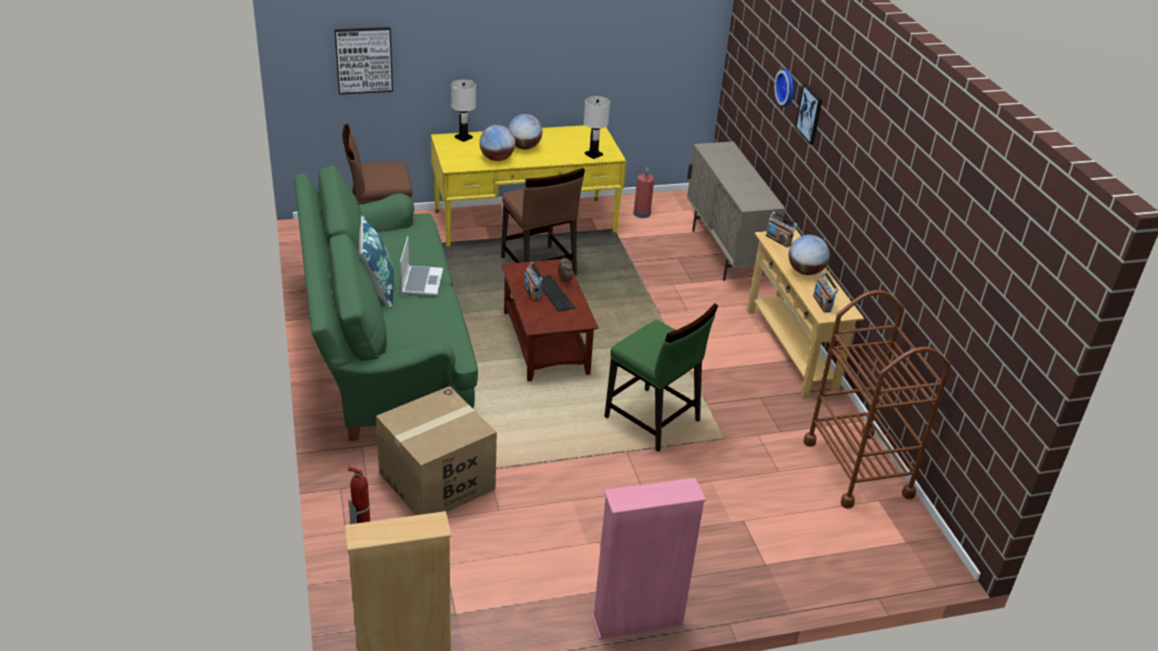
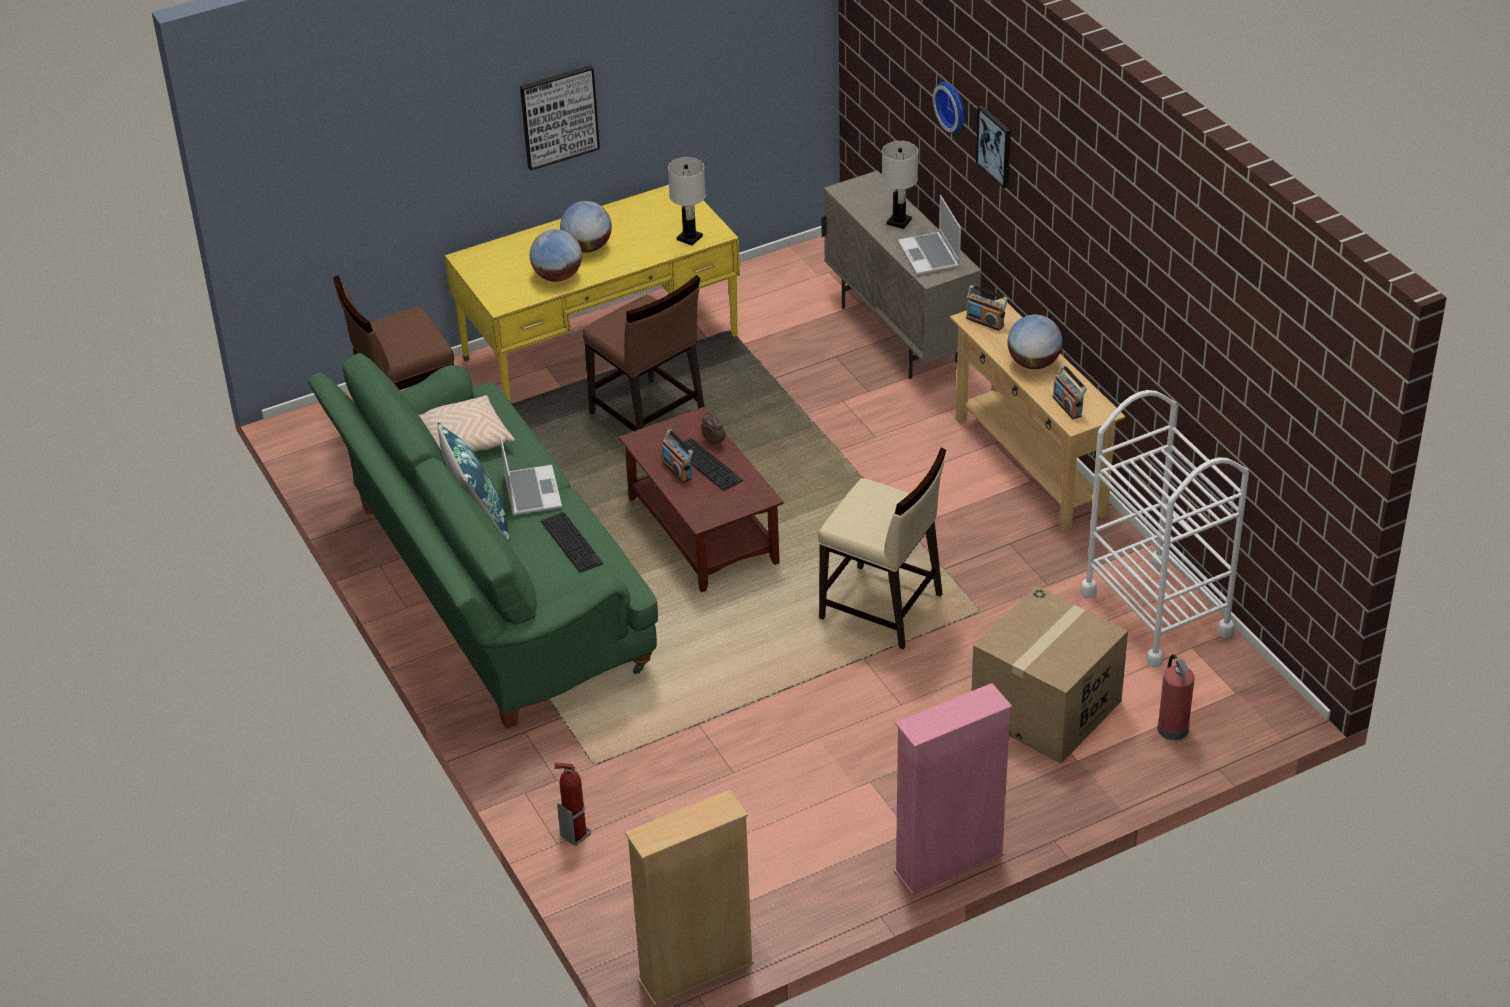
camera: 10 degrees left, 5 degrees up
picture [334,27,393,94] -> picture moved to [520,65,600,170]
cardboard box [376,386,497,515] -> cardboard box moved to [972,586,1128,764]
white table lamp [451,79,476,142] -> white table lamp moved to [882,141,918,229]
green chair [604,303,718,452] -> beige chair [818,448,946,649]
fire extinguisher [634,167,654,218] -> fire extinguisher moved to [1157,654,1194,740]
brown cart [804,290,951,509] -> white cart [1080,390,1249,668]
none -> beige pillow [419,395,515,452]
none -> keyboard [541,512,603,573]
none -> laptop [898,195,961,275]

